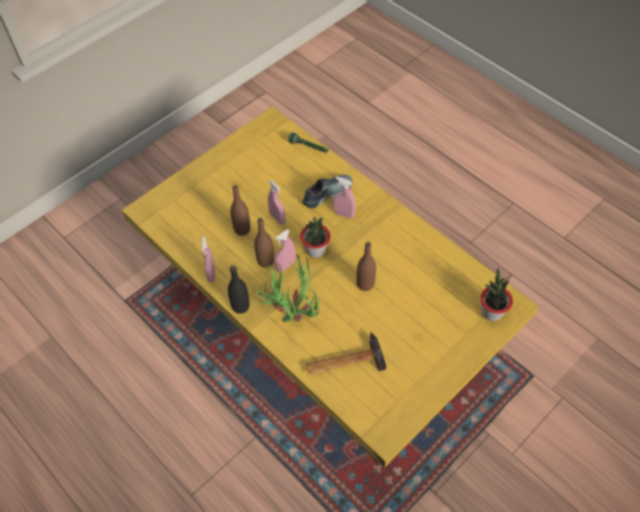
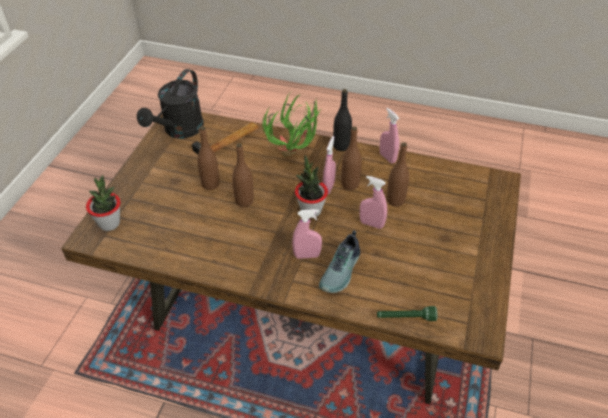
camera: 150 degrees right, 10 degrees down
yellow dining table [122,106,539,468] -> brown dining table [61,112,521,404]
none -> black watering can [137,69,204,139]
none -> brown bottle [197,126,219,190]

